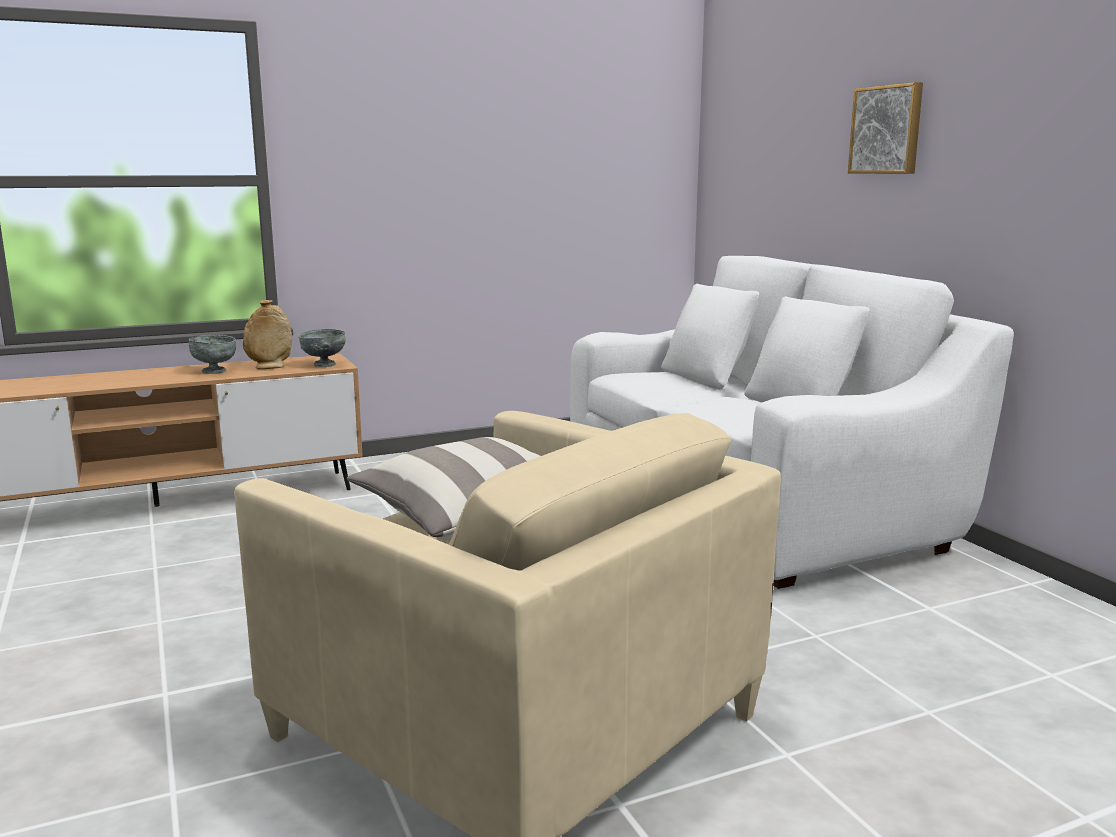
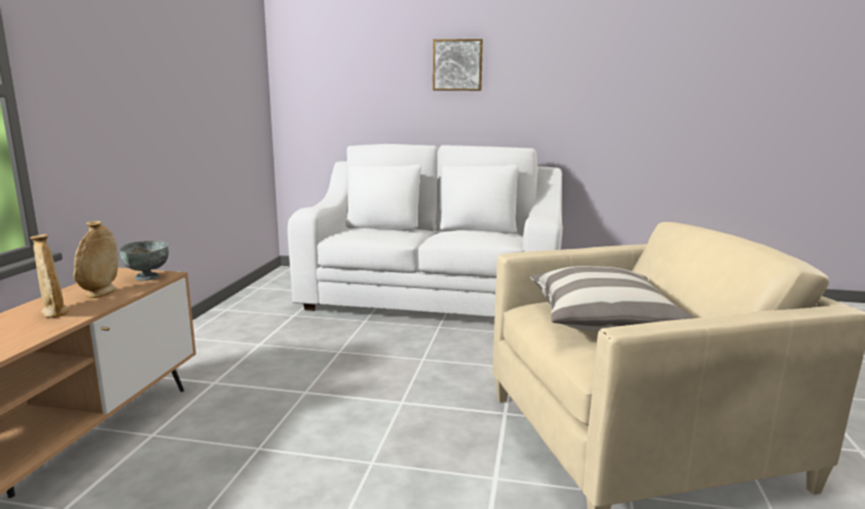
camera: 55 degrees left, 0 degrees up
grey bowl [189,335,236,374] -> beige vase [30,234,69,318]

